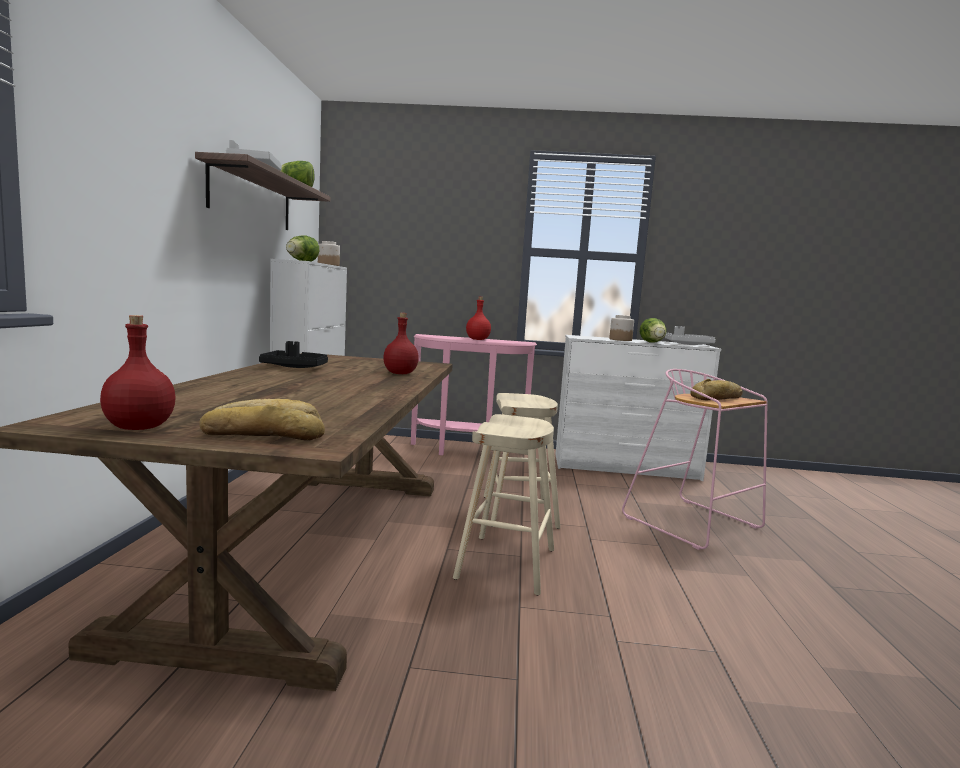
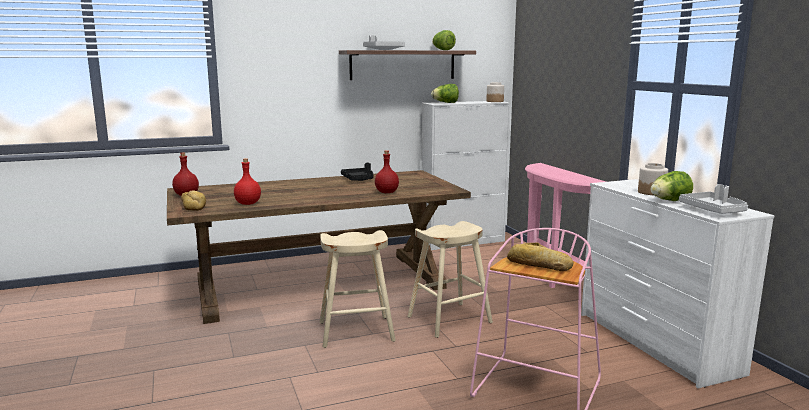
camera: 65 degrees right, 5 degrees up
red bottle [466,297,491,340] -> red bottle moved to [234,158,261,205]

